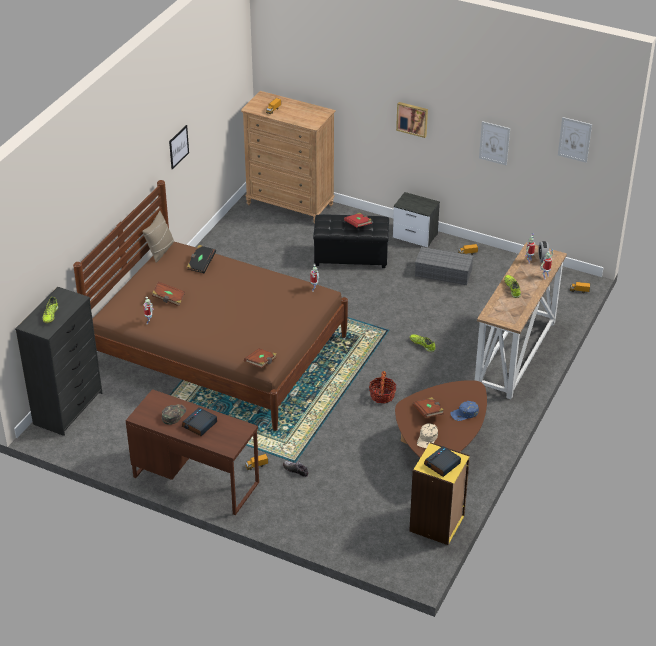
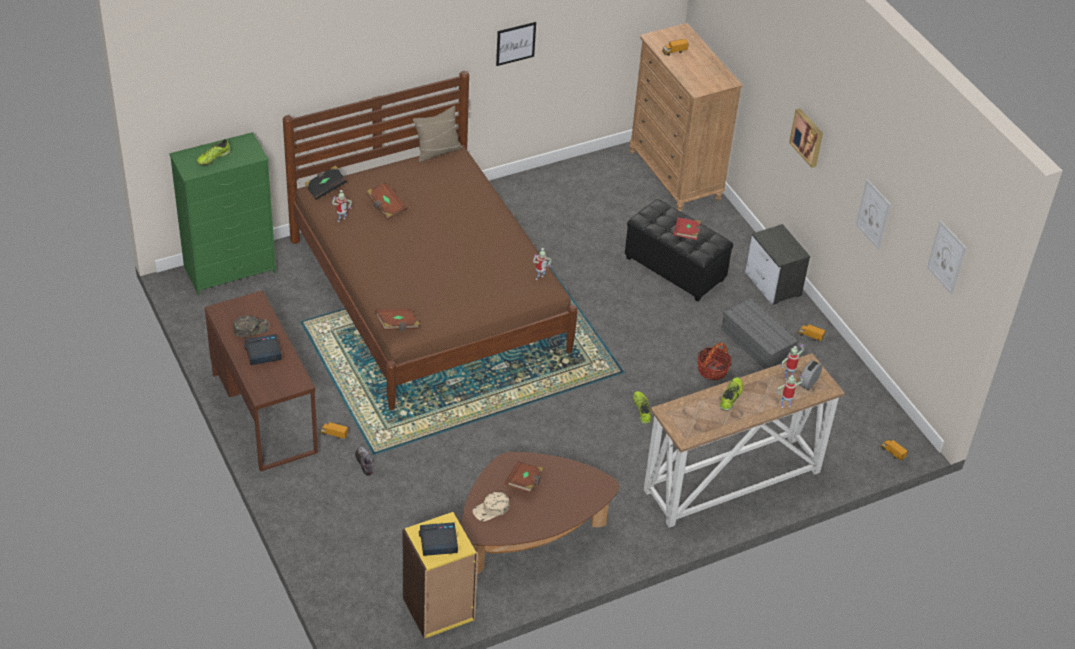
camera: 35 degrees right, 5 degrees up
black dresser [15,287,102,436] -> green dresser [169,132,276,295]
black book [187,245,216,273] -> black book moved to [304,165,347,200]
basket [369,371,396,404] -> basket moved to [698,342,732,381]
blue cap [450,401,479,421] -> none

